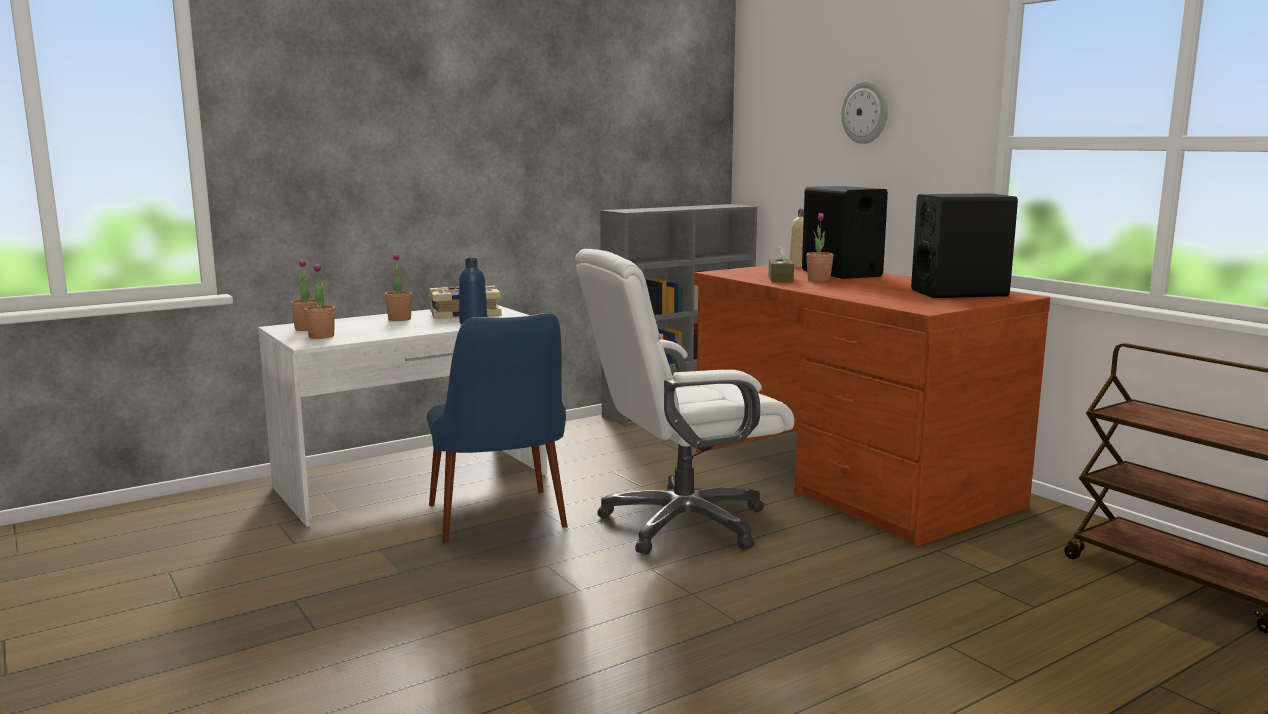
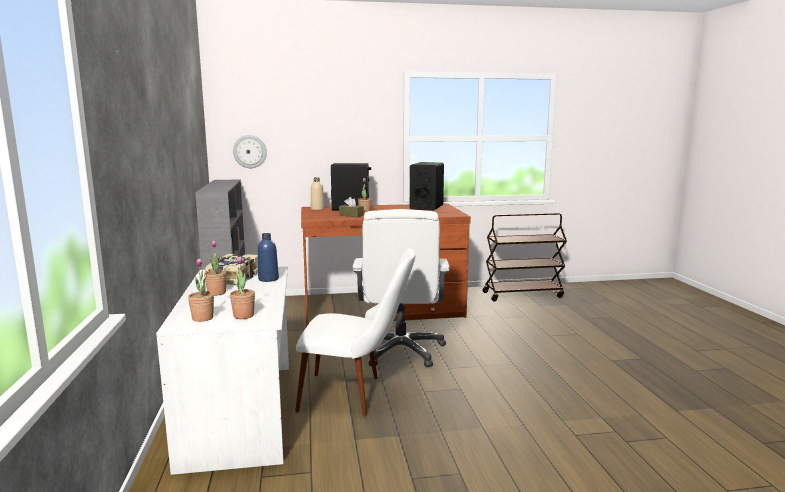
camera: 65 degrees left, 0 degrees up
blue chair [427,313,567,543] -> white chair [295,249,415,416]
wall clock [841,81,888,144] -> wall clock moved to [233,135,267,168]

